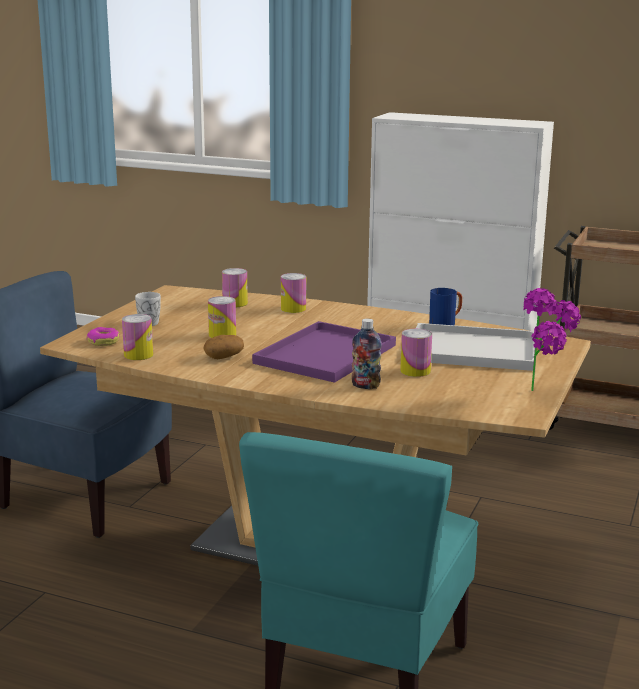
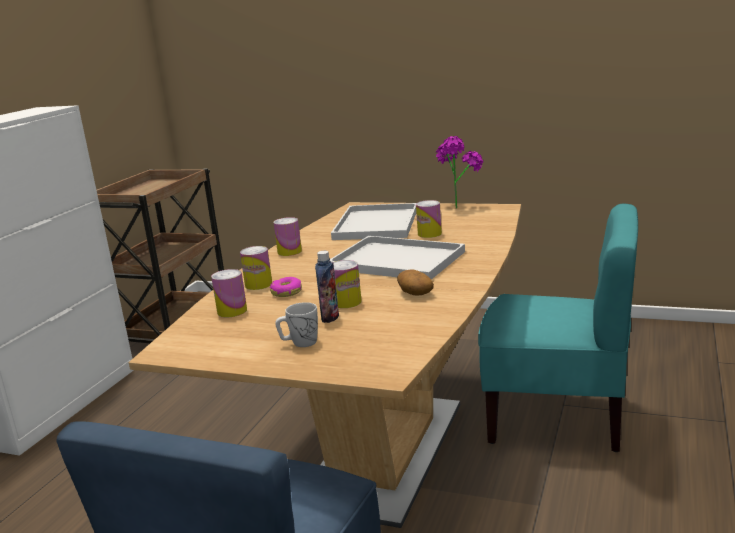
camera: 90 degrees left, 0 degrees up
donut [87,327,120,346] -> donut moved to [270,277,302,297]
can [122,314,153,360] -> can moved to [274,217,302,256]
purple tray [252,321,396,383] -> white tray [330,236,465,280]
bottle [351,318,382,389] -> bottle moved to [315,251,339,323]
blue mug [429,288,462,325] -> none

